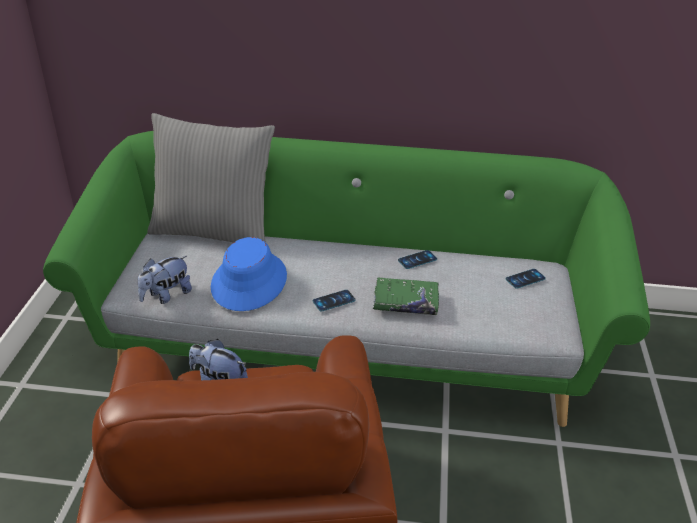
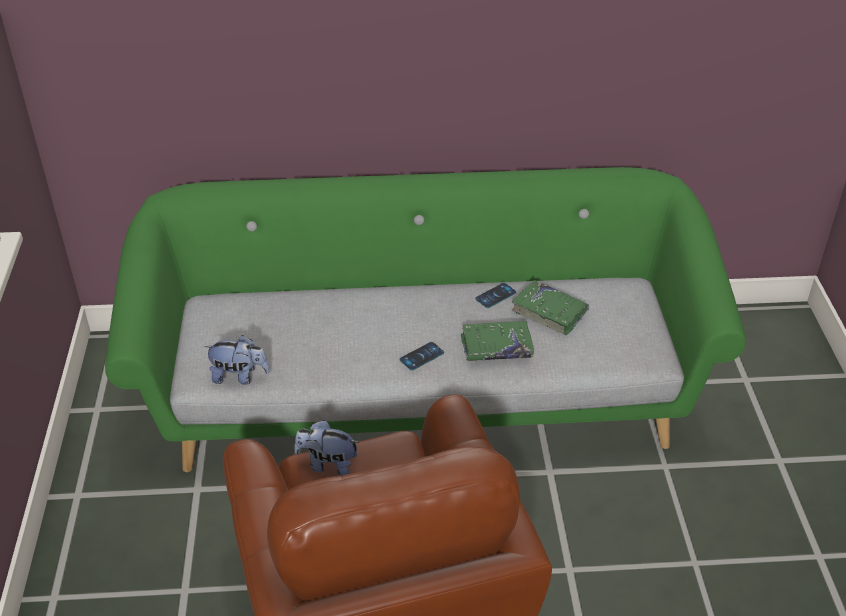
camera: 10 degrees left, 5 degrees up
plush toy [138,256,192,304] -> plush toy turned 120 degrees counterclockwise [203,335,270,385]
grey pillow [147,113,275,243] -> none
blue hat [211,237,287,311] -> none
phone [505,269,546,289] -> none
none -> green book [512,280,589,335]

